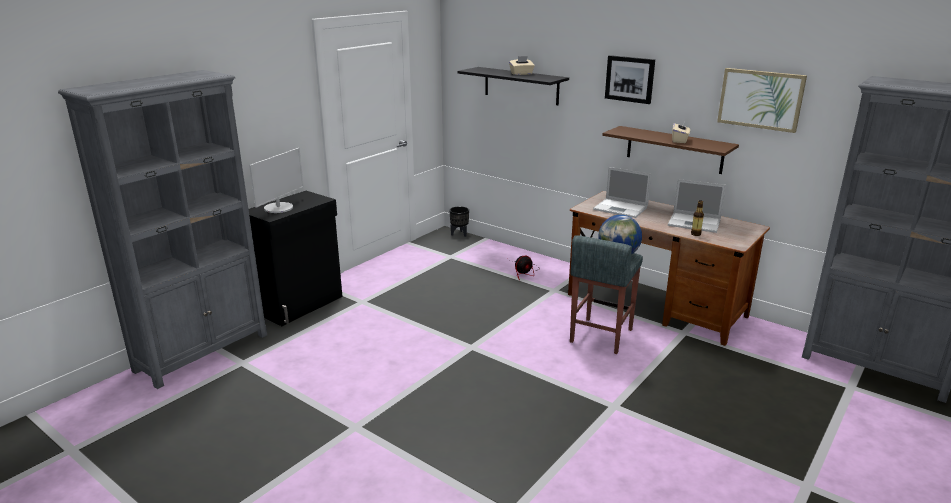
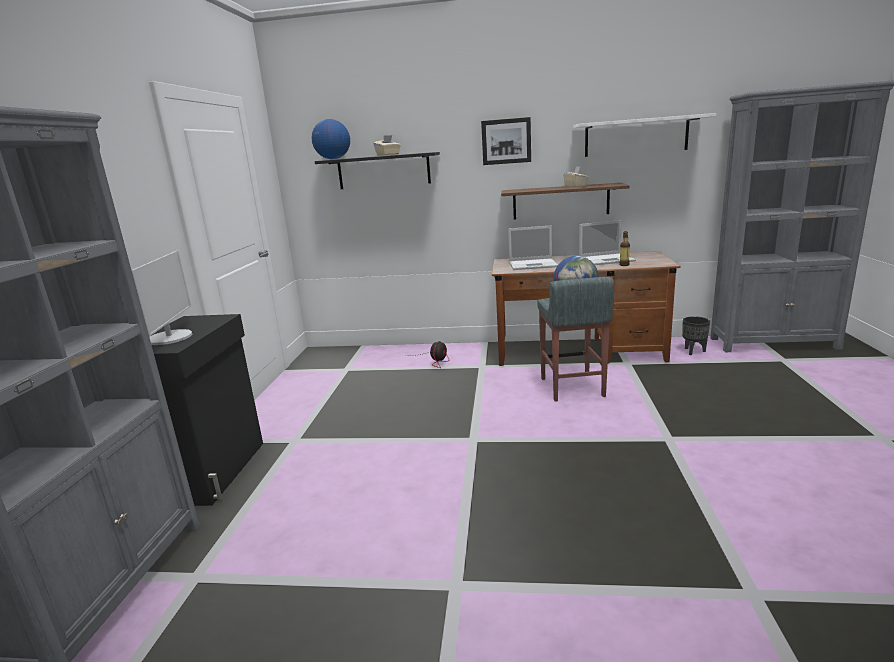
camera: 30 degrees left, 5 degrees down
black planter [449,206,469,237] -> black planter moved to [682,317,710,355]
picture [717,68,807,133] -> white shelf [574,113,716,157]
none -> globe [312,119,350,159]

